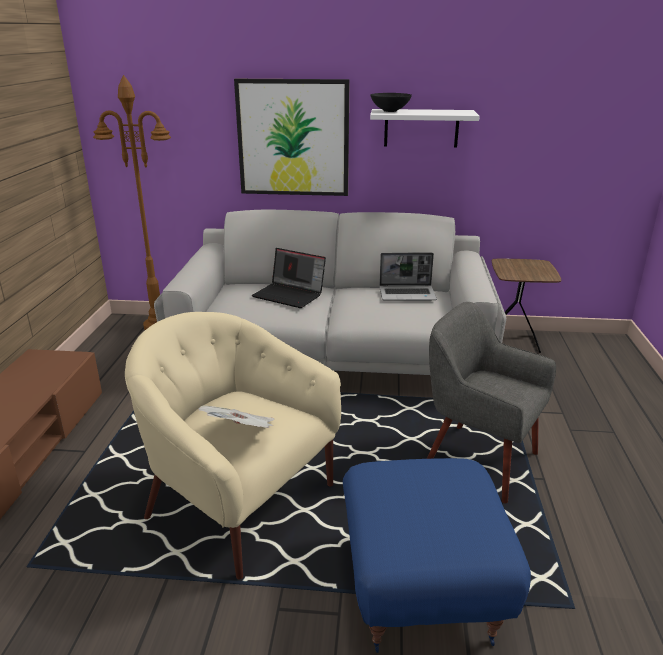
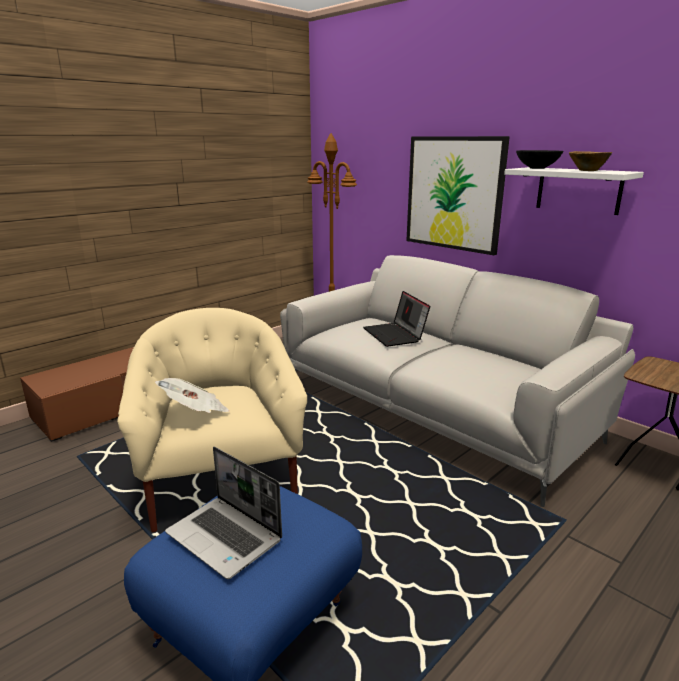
camera: 40 degrees right, 5 degrees down
laptop [379,253,437,301] -> laptop moved to [165,447,282,579]
grey armchair [427,302,556,503] -> none
none -> brown bowl [569,151,612,171]

